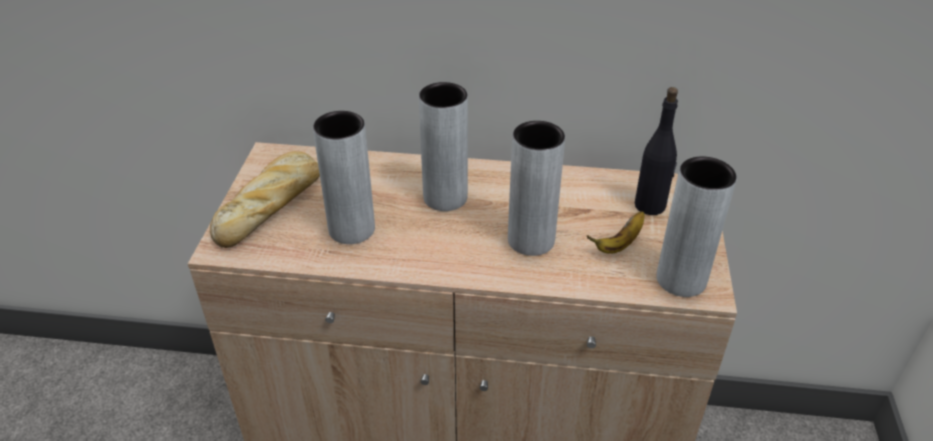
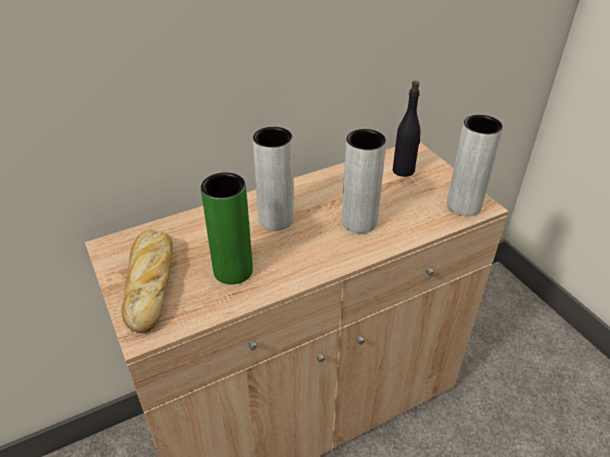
camera: 35 degrees left, 0 degrees up
grey vase [313,111,375,244] -> green vase [201,172,253,285]
banana [587,211,644,254] -> none

